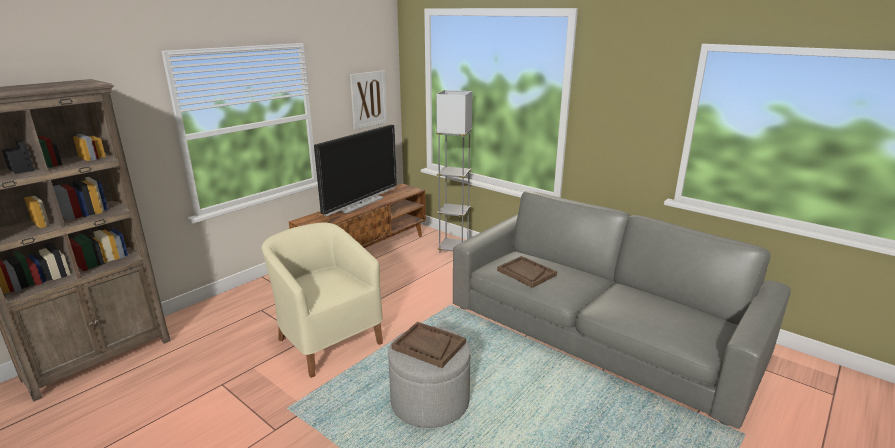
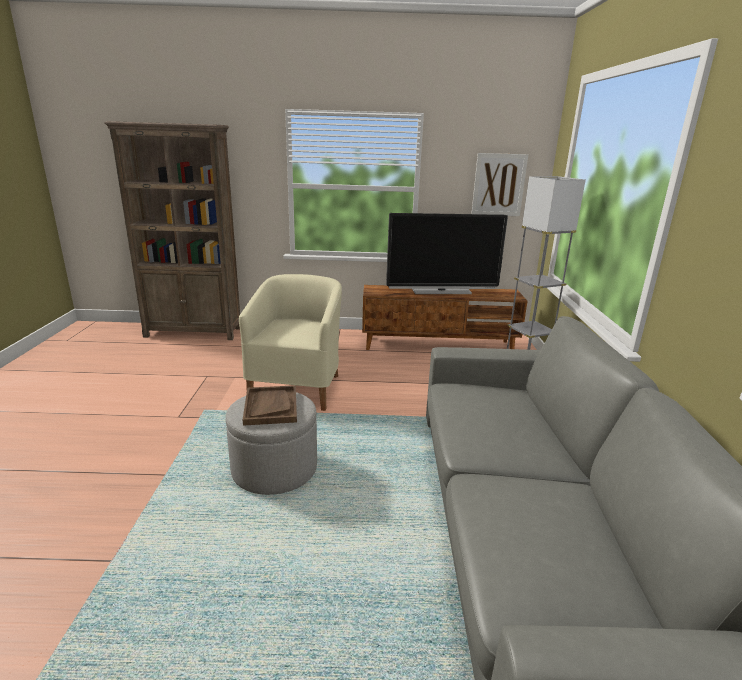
camera: 50 degrees right, 0 degrees up
brown tray [497,256,557,288] -> none

